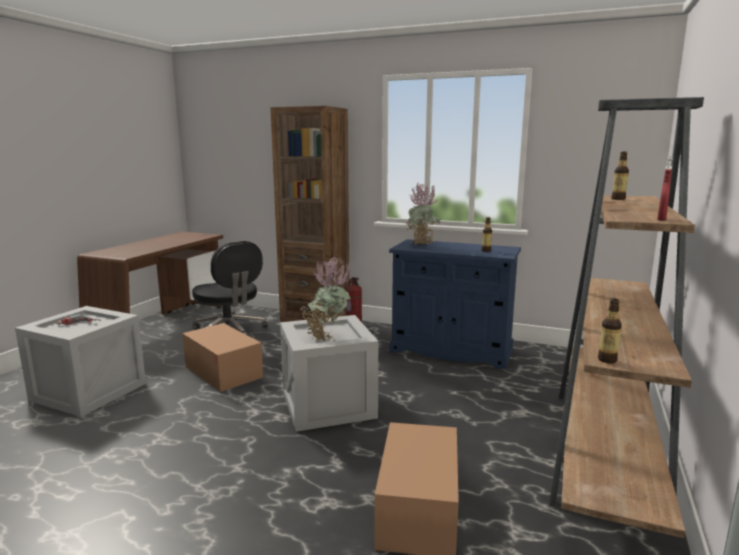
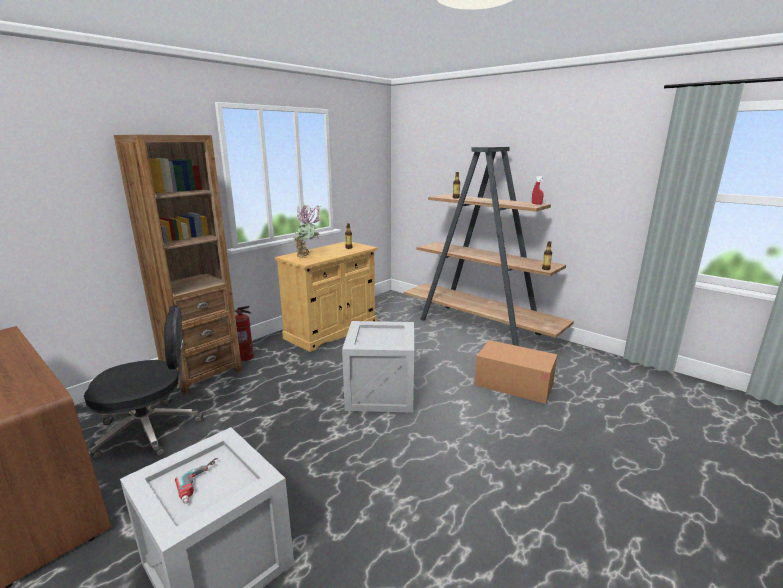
camera: 70 degrees left, 5 degrees up
cardboard box [182,323,263,392] -> none
potted plant [301,256,351,341] -> none
blue cabinet [389,239,521,369] -> beige cabinet [275,241,378,352]

